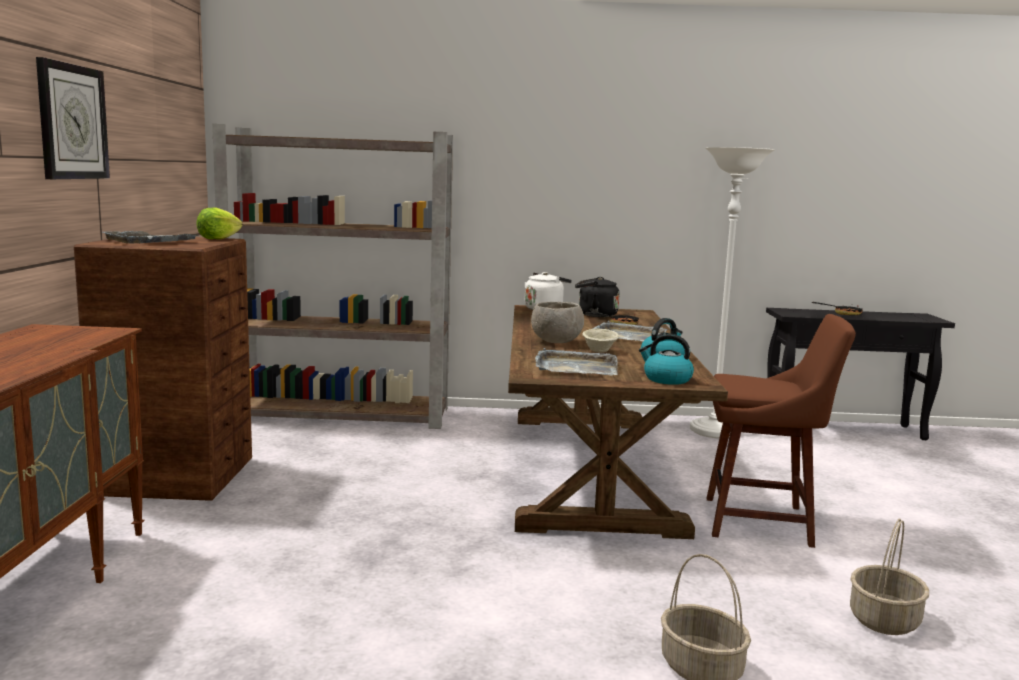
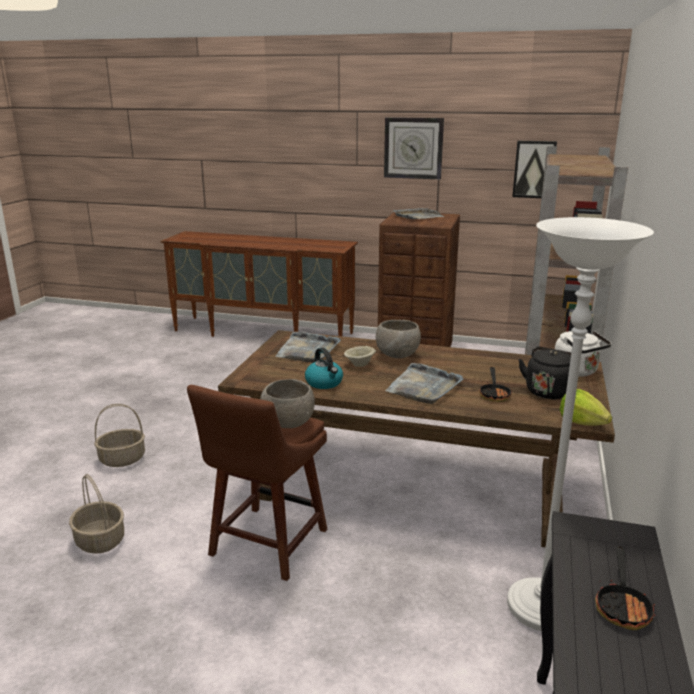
camera: 105 degrees right, 10 degrees up
lettuce [196,208,242,239] -> lettuce moved to [559,389,612,426]
kettle [639,334,694,385] -> none
none -> grey bowl [260,379,315,428]
none -> picture [512,141,557,198]

